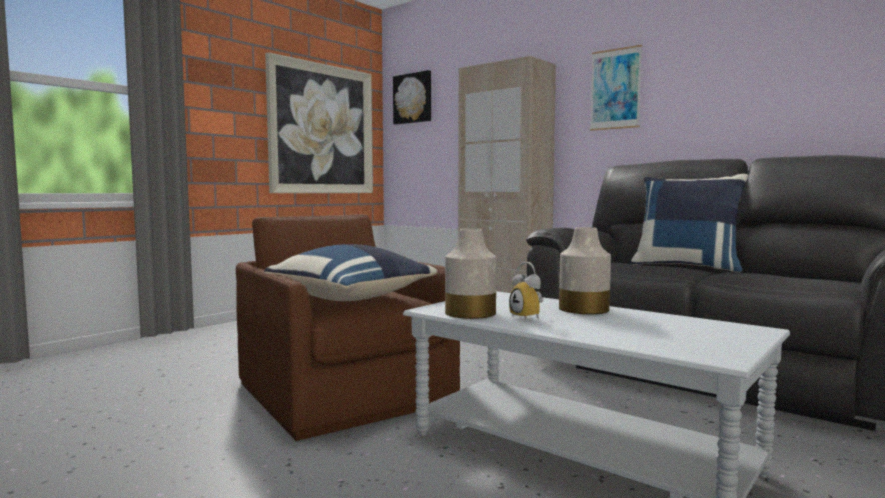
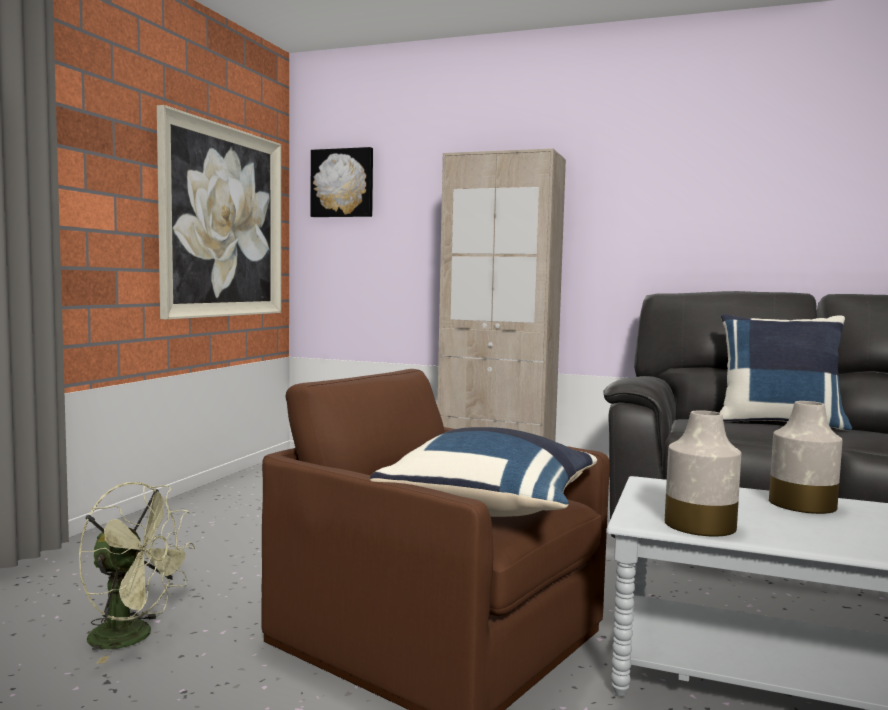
camera: 20 degrees left, 0 degrees up
alarm clock [509,262,544,321] -> none
picture [590,45,642,131] -> none
none -> green fan [78,482,195,664]

